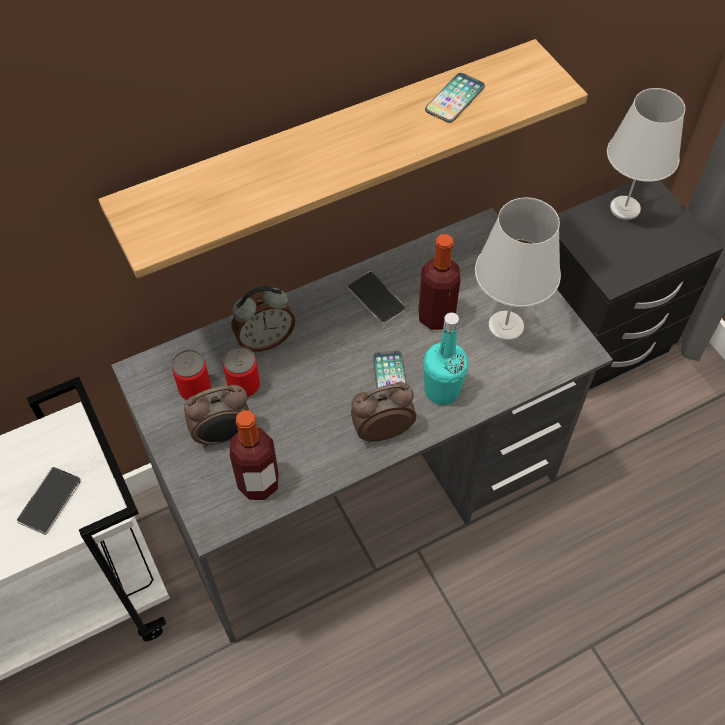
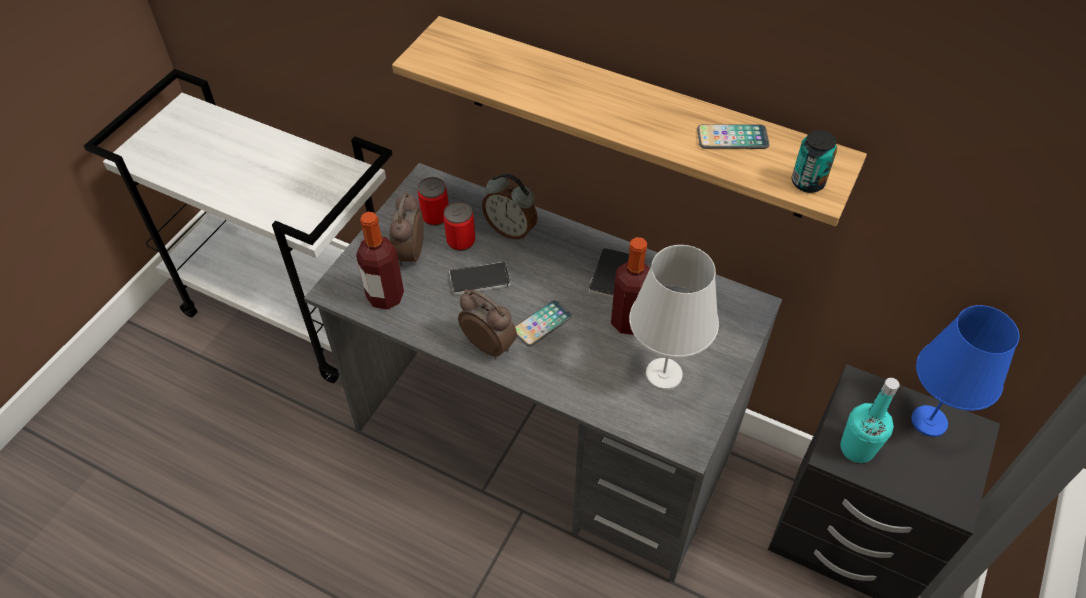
camera: 55 degrees right, 5 degrees down
phone [17,467,81,535] -> phone moved to [449,261,511,295]
alarm clock [184,385,249,448] -> alarm clock turned 60 degrees clockwise [390,192,424,266]
turquoise bottle [423,313,468,405] -> turquoise bottle moved to [840,378,900,463]
white table lamp [607,88,685,220] -> blue table lamp [911,305,1019,437]
none -> can [792,130,837,193]

